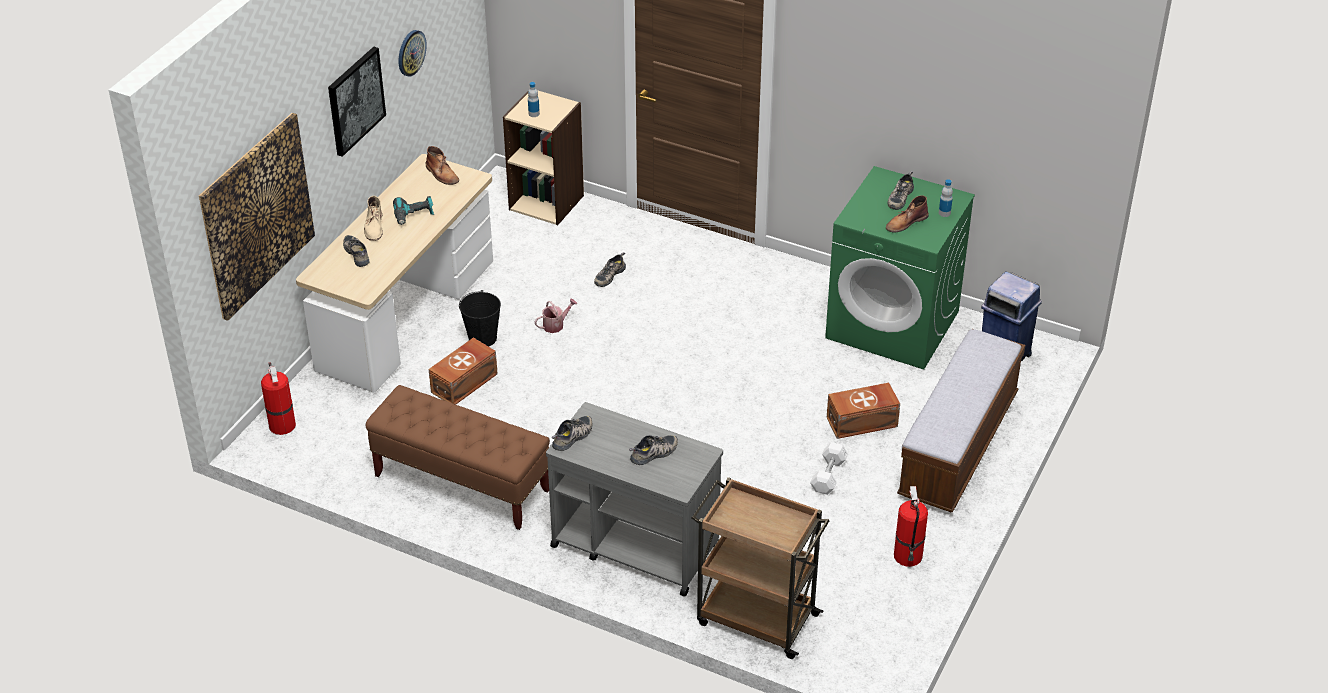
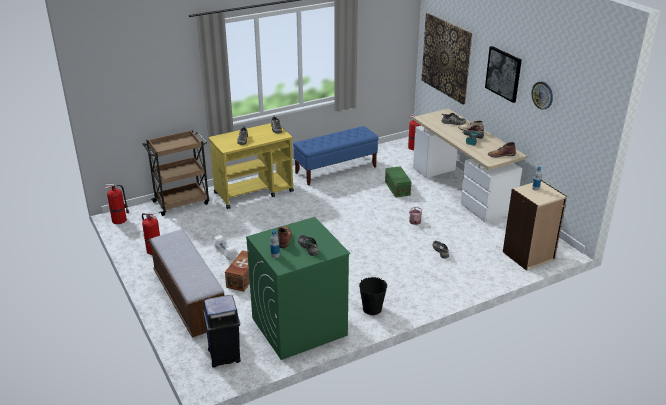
camera: 125 degrees right, 10 degrees down
brown bench [366,385,550,530] -> blue bench [293,126,379,185]
brown storage box [429,338,498,405] -> green storage box [385,166,411,198]
black bucket [459,290,501,346] -> black bucket moved to [359,277,387,315]
grey cart [546,402,723,596] -> yellow cart [209,123,294,209]
none -> fire extinguisher [105,184,129,224]

